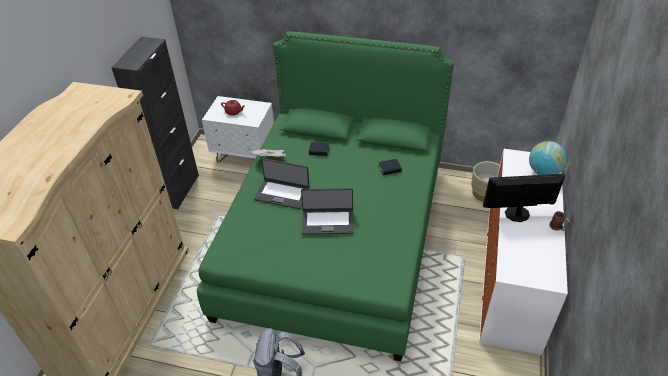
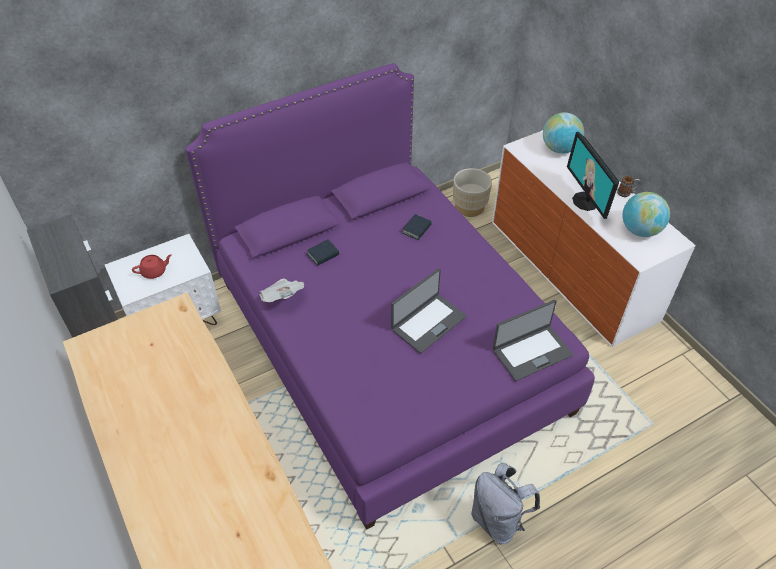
camera: 45 degrees left, 5 degrees up
green bed [197,31,454,362] -> purple bed [185,63,595,530]
laptop [254,158,310,209] -> laptop moved to [493,300,573,381]
monitor [483,174,565,222] -> monitor turned 60 degrees counterclockwise [567,132,619,219]
none -> globe [622,192,670,237]

